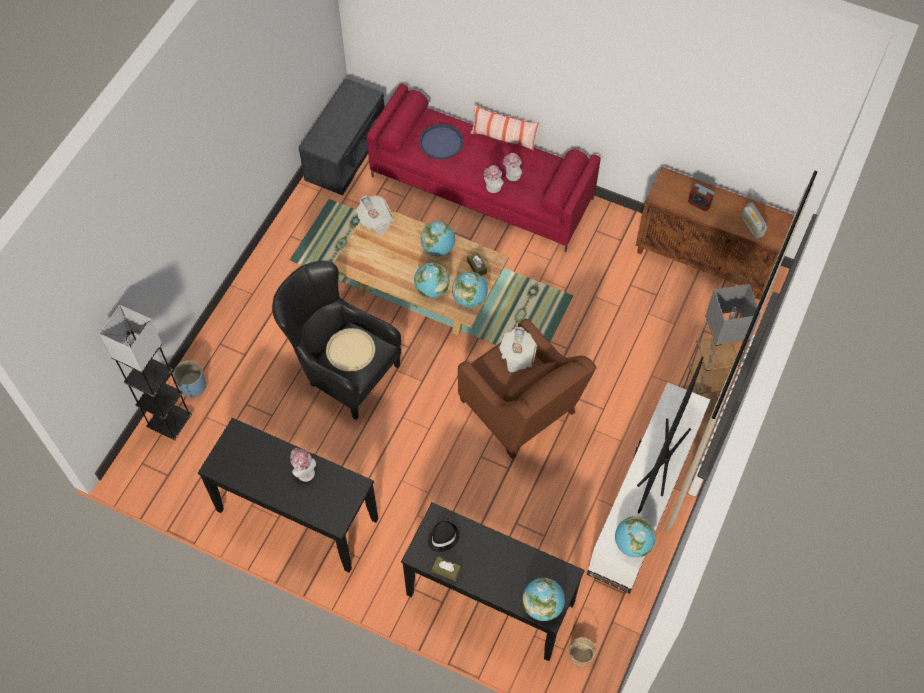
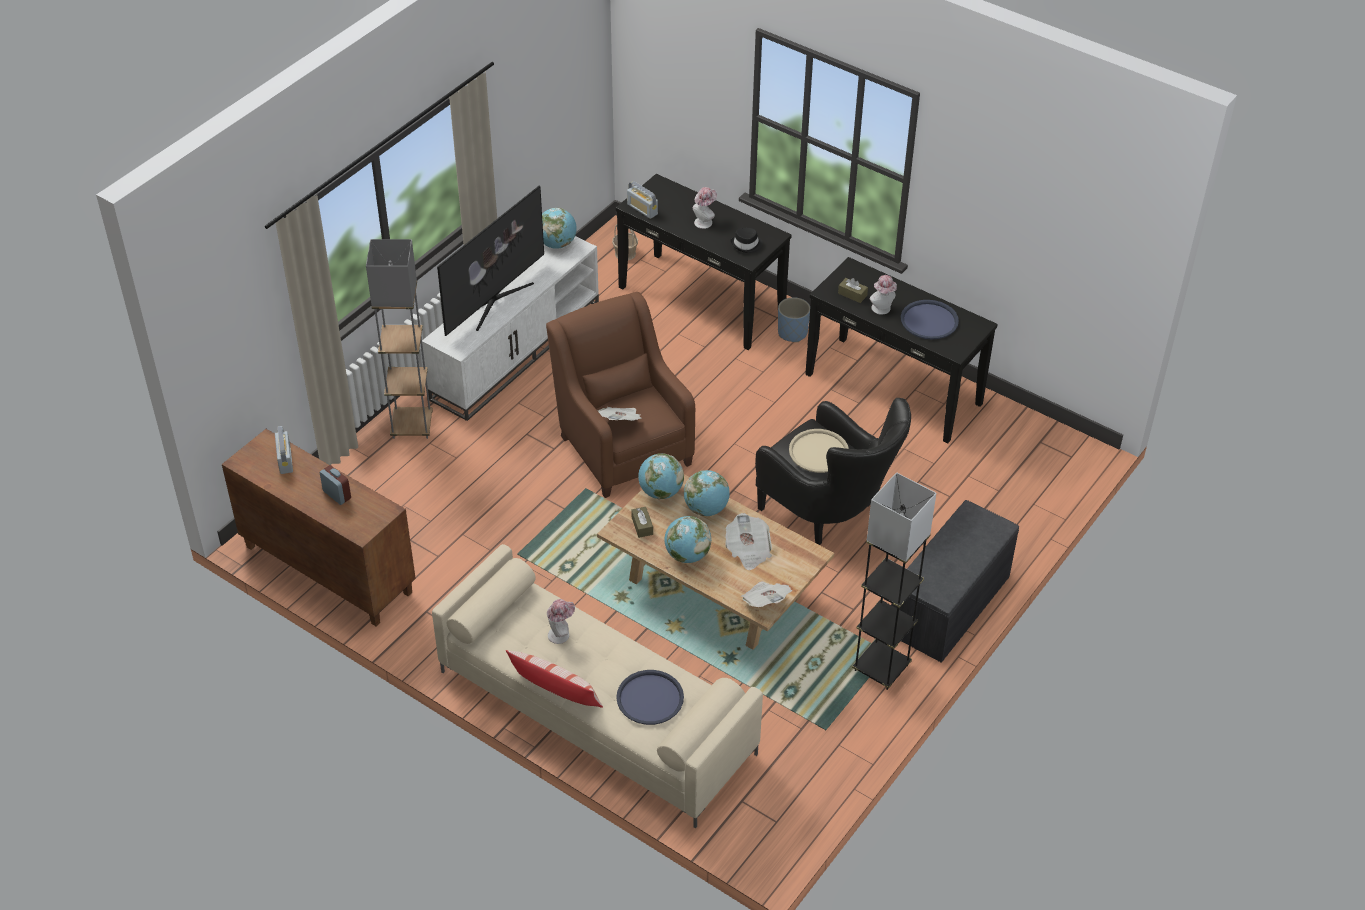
camera: 170 degrees left, 15 degrees down
grey floor lamp [99,305,192,440] -> grey floor lamp moved to [852,472,936,690]
blue planter [173,360,206,397] -> blue planter moved to [778,297,810,342]
grey bench [299,78,385,195] -> grey bench moved to [891,500,1019,663]
red sofa [367,84,601,252] -> beige sofa [432,544,763,828]
brown tissue box [432,556,461,581] -> brown tissue box moved to [838,278,868,303]
hat [484,165,504,193] -> hat moved to [693,187,717,229]
globe [522,578,565,621] -> none
none -> radio [627,181,658,219]
none -> newspaper [725,513,772,570]
none -> blue tray [901,300,959,339]

